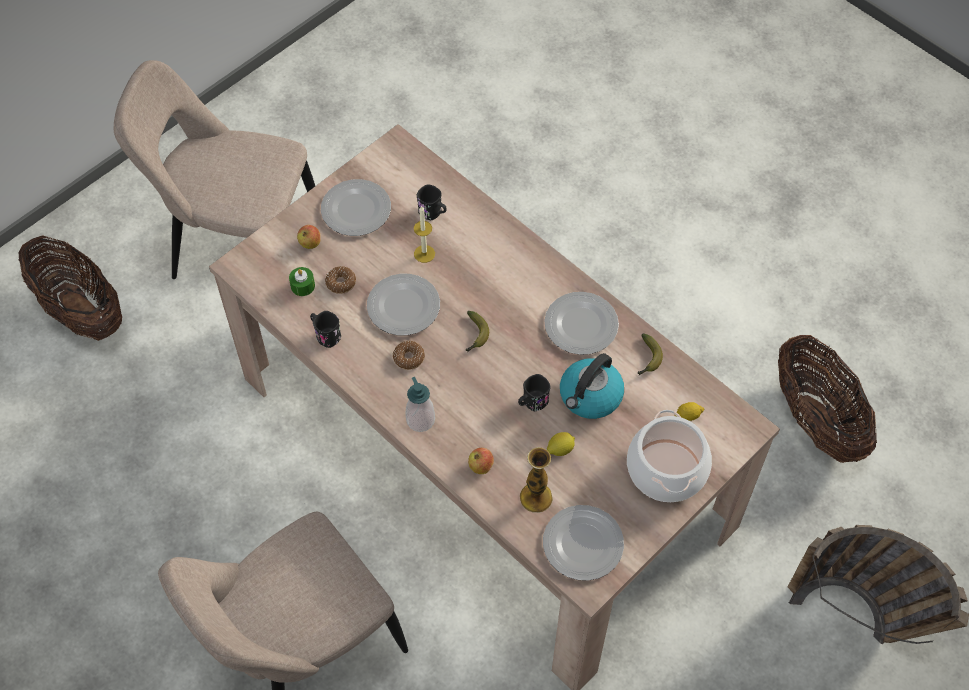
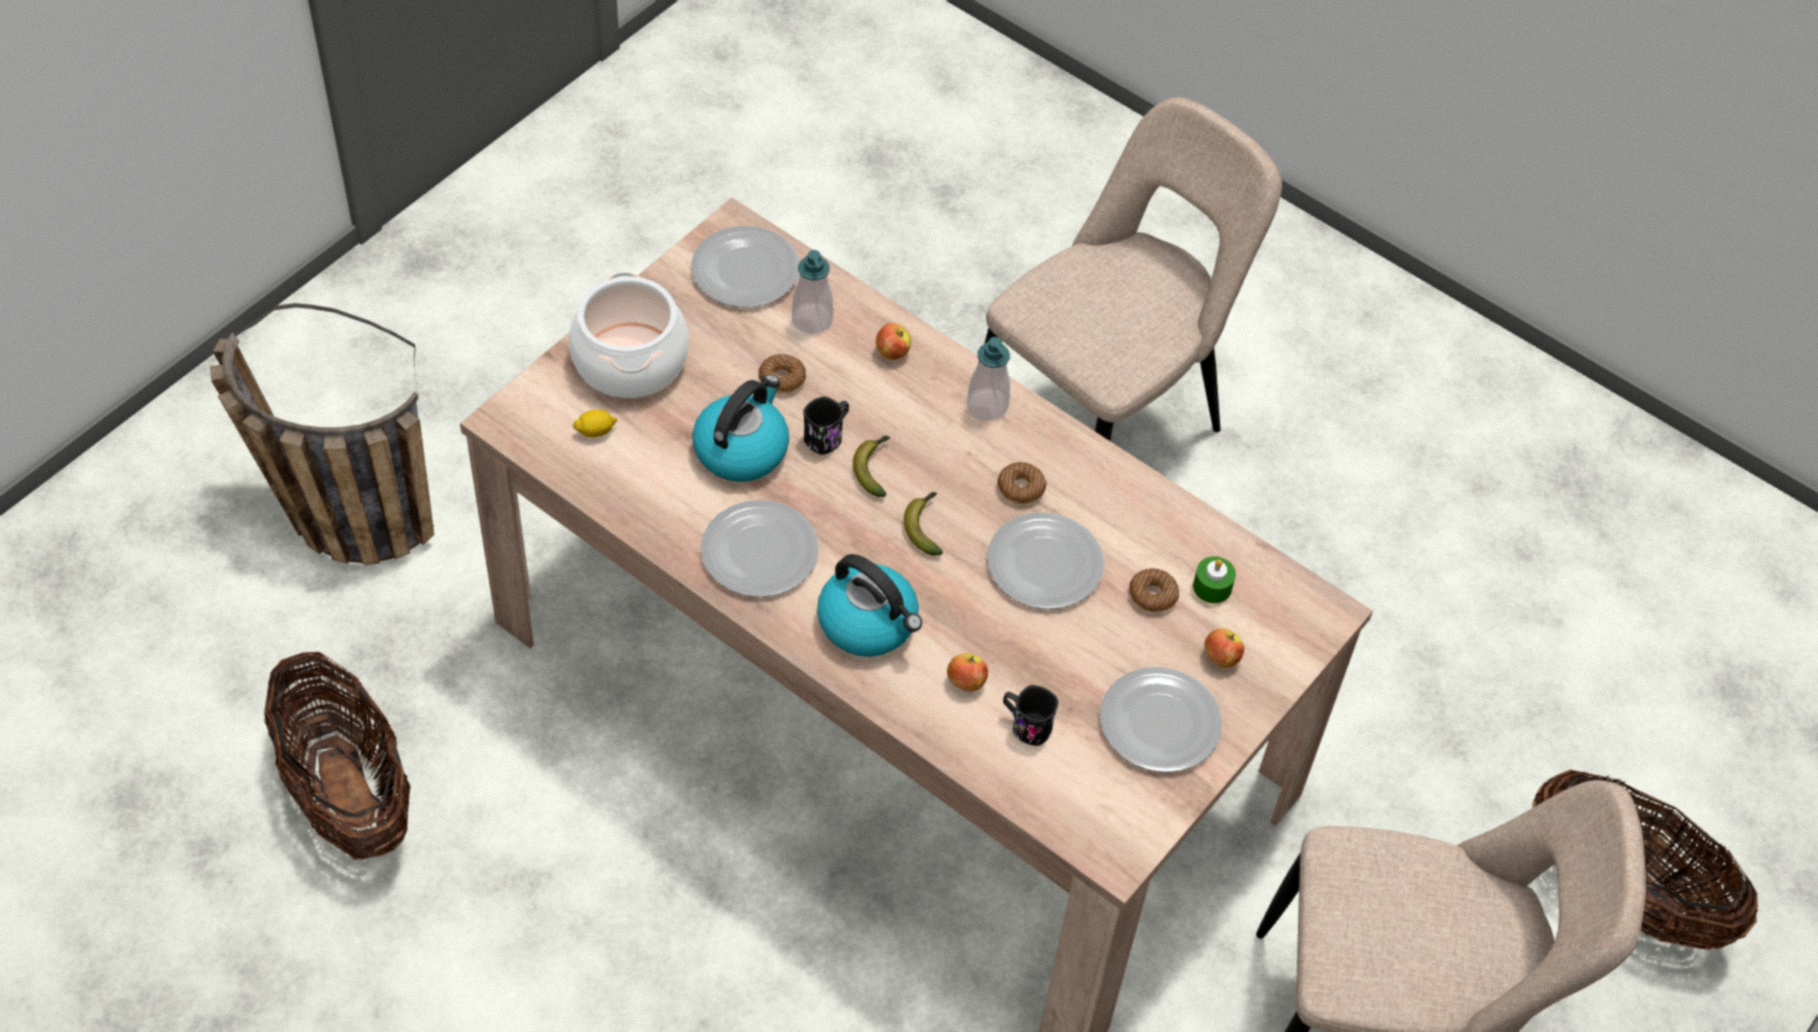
camera: 170 degrees right, 5 degrees down
black mug [310,311,341,348] -> none
candle [414,206,435,263] -> none
vase [520,447,553,513] -> soap dispenser [792,250,834,334]
lemon [547,432,575,456] -> donut [759,354,806,394]
banana [638,333,663,375] -> banana moved to [853,435,890,497]
none -> kettle [817,554,922,657]
none -> apple [947,653,988,692]

